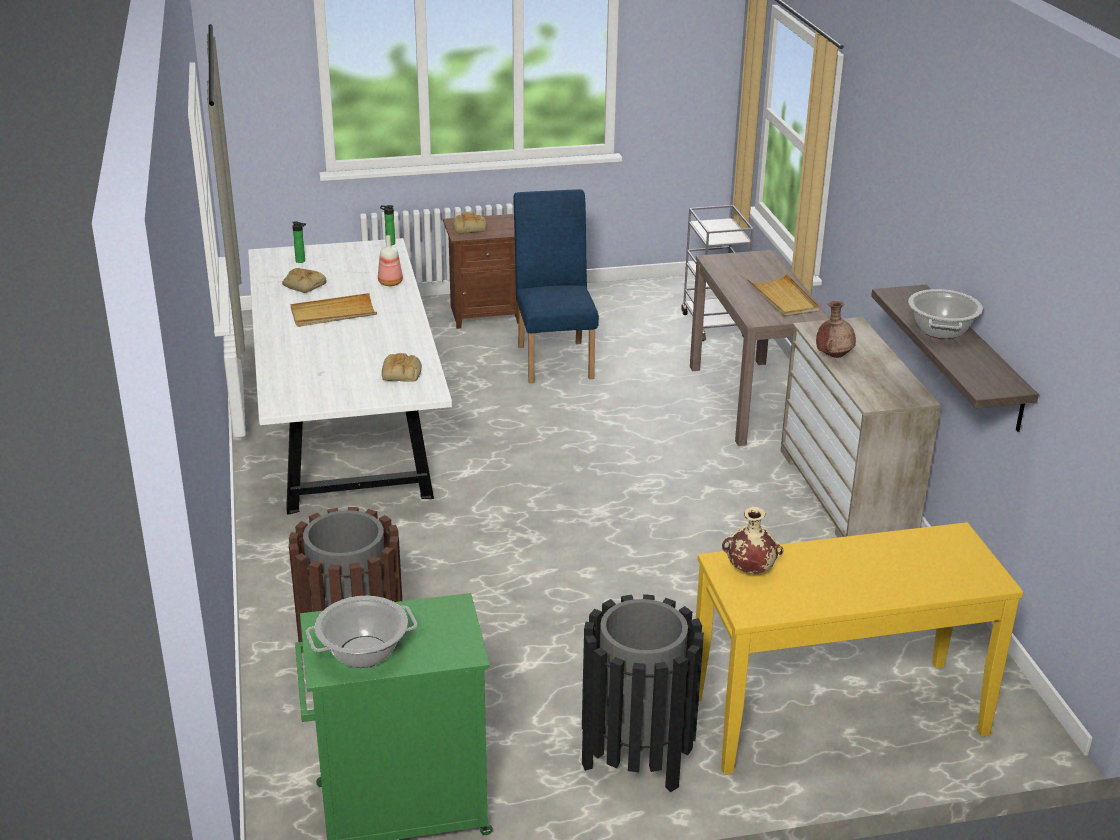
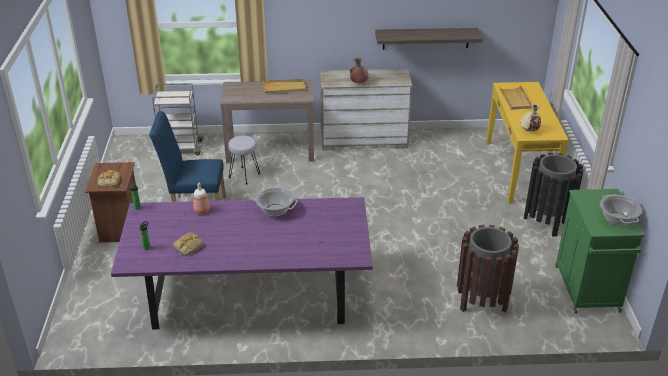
camera: 80 degrees left, 5 degrees up
white dining table [248,238,452,515] -> purple dining table [111,197,373,329]
beige tray [291,293,377,327] -> beige tray moved to [498,85,532,110]
bread [382,353,422,382] -> none
cooking pot [908,289,983,339] -> cooking pot moved to [252,187,298,217]
none -> grey stool [228,135,260,184]

